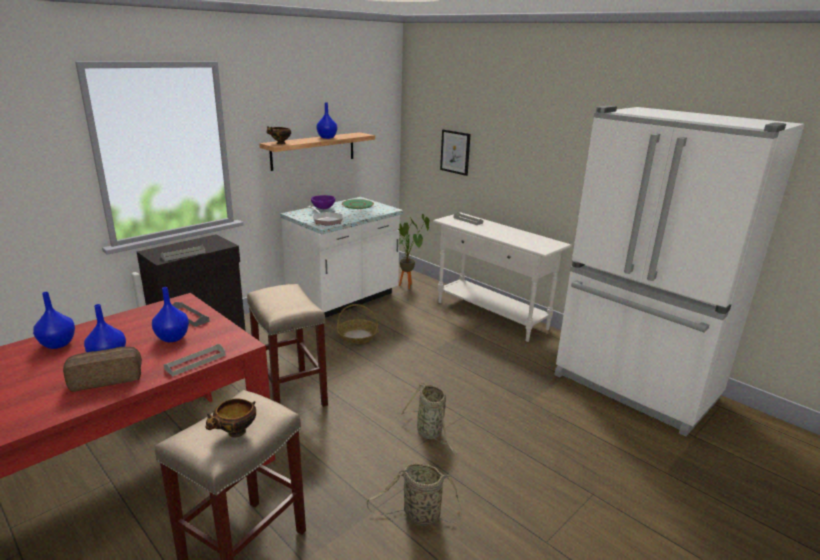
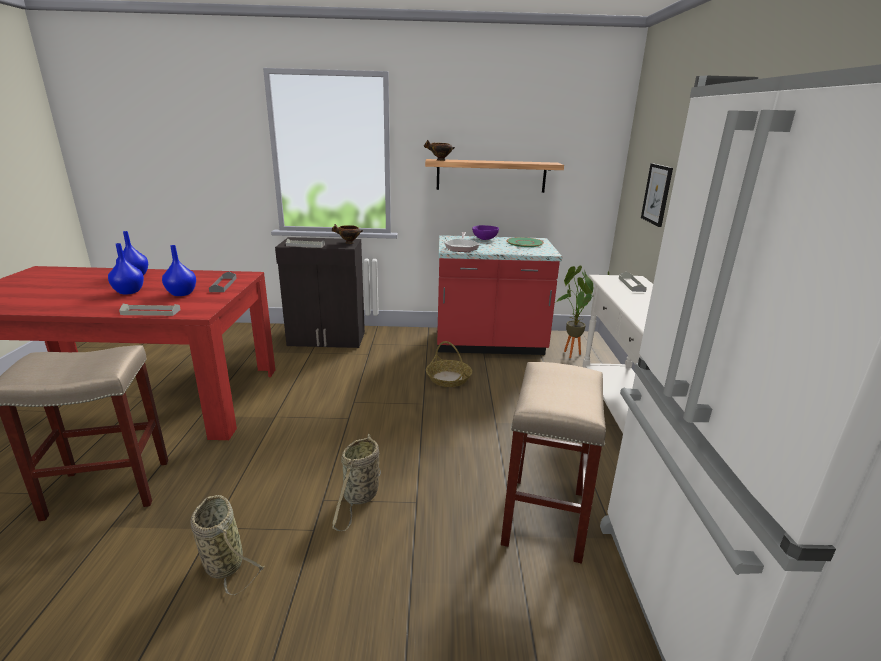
camera: 45 degrees right, 0 degrees up
bread [63,347,142,392] -> none
bowl [205,398,256,437] -> bowl moved to [331,224,363,244]
beige stool [247,284,328,407] -> beige stool moved to [501,362,606,564]
white counter [280,197,403,318] -> red counter [437,235,562,355]
blue vase [316,103,337,139] -> none

